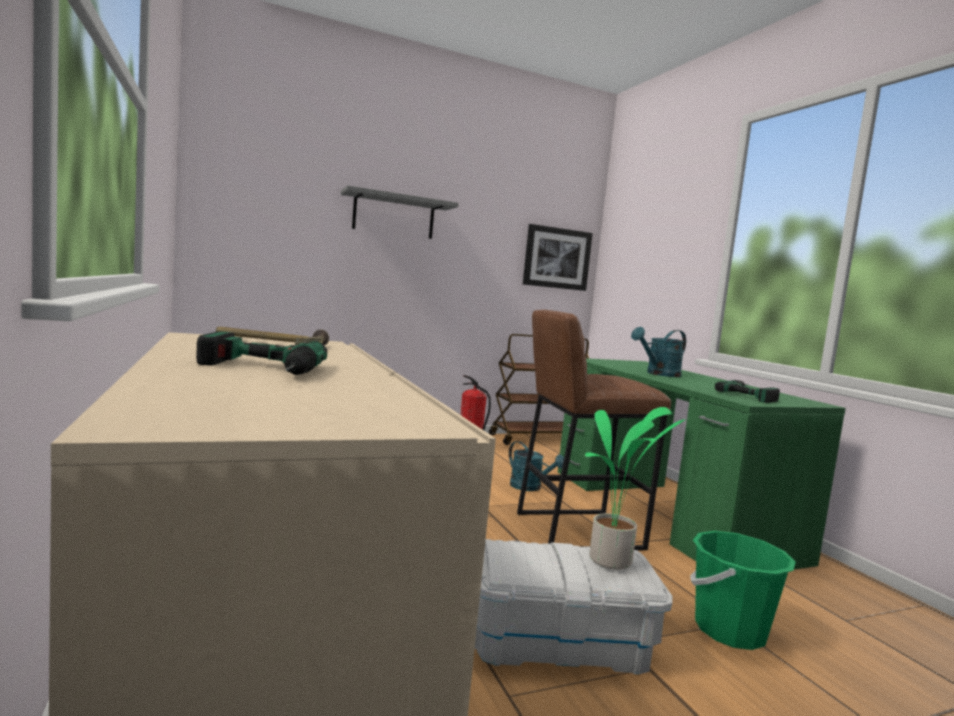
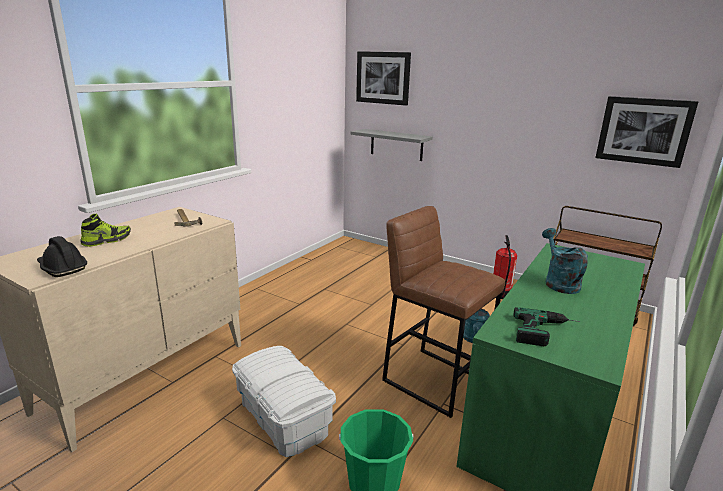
camera: 55 degrees right, 15 degrees up
power drill [196,331,327,375] -> shoe [80,214,131,247]
grey shelf [341,185,459,239] -> grey shelf moved to [351,129,433,161]
potted plant [585,407,686,570] -> none
turquoise watering can [631,327,686,377] -> turquoise watering can turned 60 degrees clockwise [542,228,588,294]
none -> black hard hat [37,236,87,277]
none -> picture [356,51,411,106]

